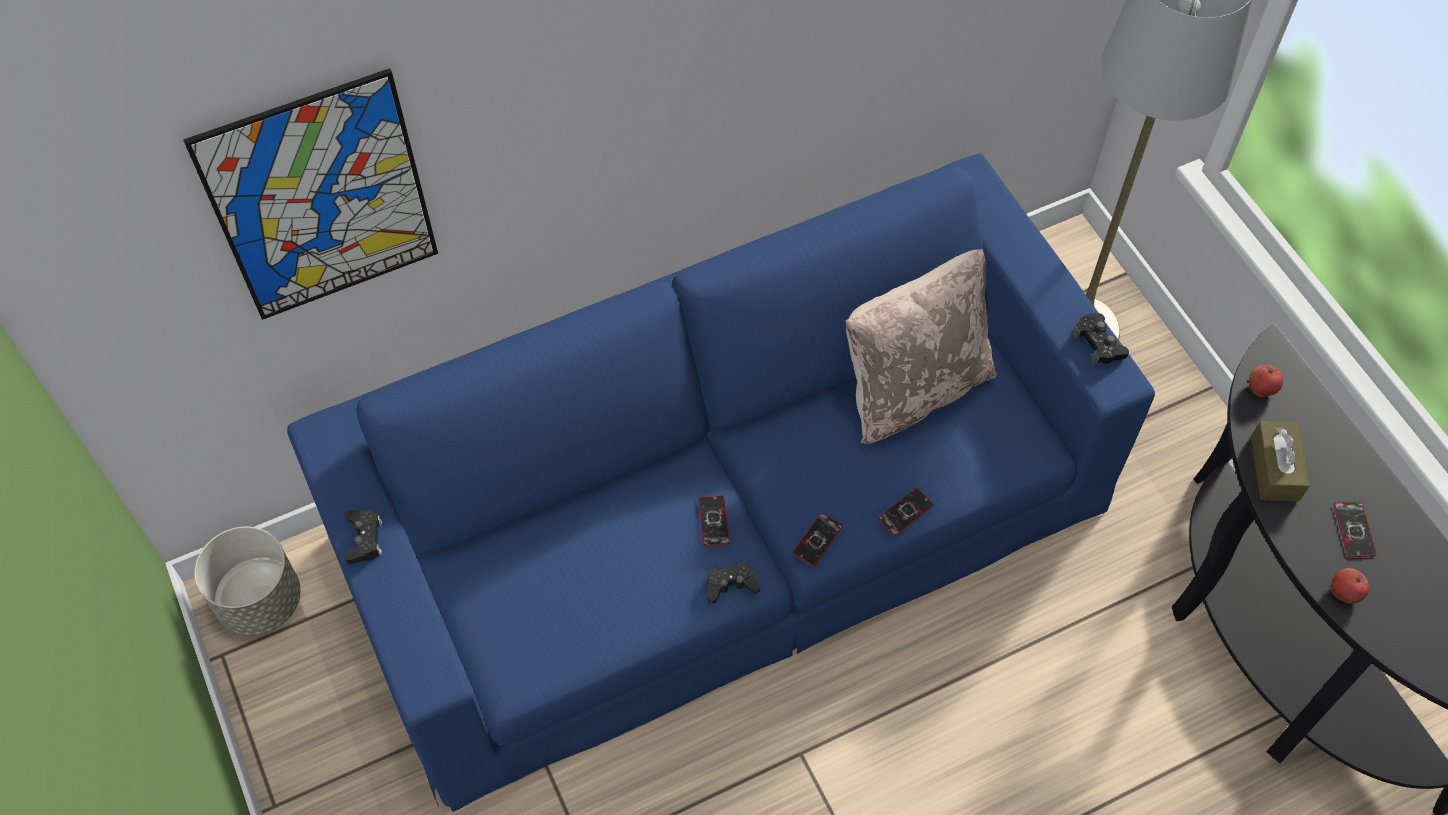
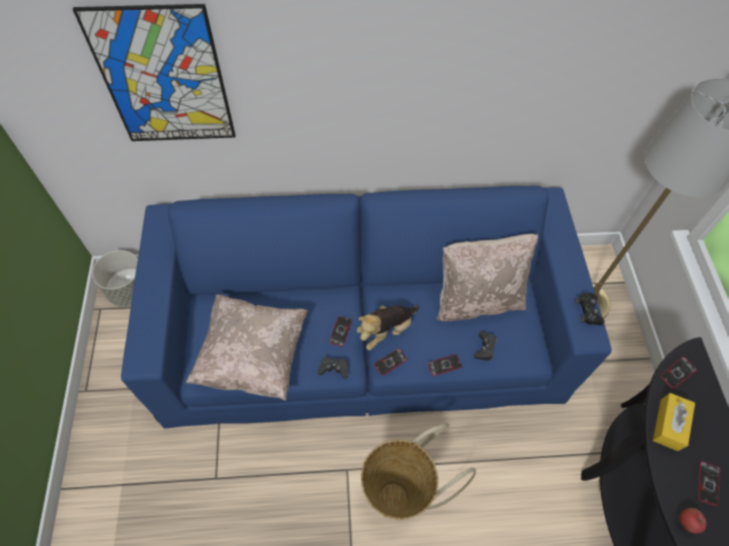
camera: 20 degrees right, 0 degrees up
black game controller [344,510,382,564] -> black game controller moved to [474,331,497,361]
apple [1249,365,1283,397] -> phone [660,357,697,389]
brown tissue box [1251,421,1309,501] -> yellow tissue box [653,393,695,451]
none -> beige pillow [185,294,308,401]
none -> plush toy [357,305,419,350]
none -> basket [361,423,476,520]

